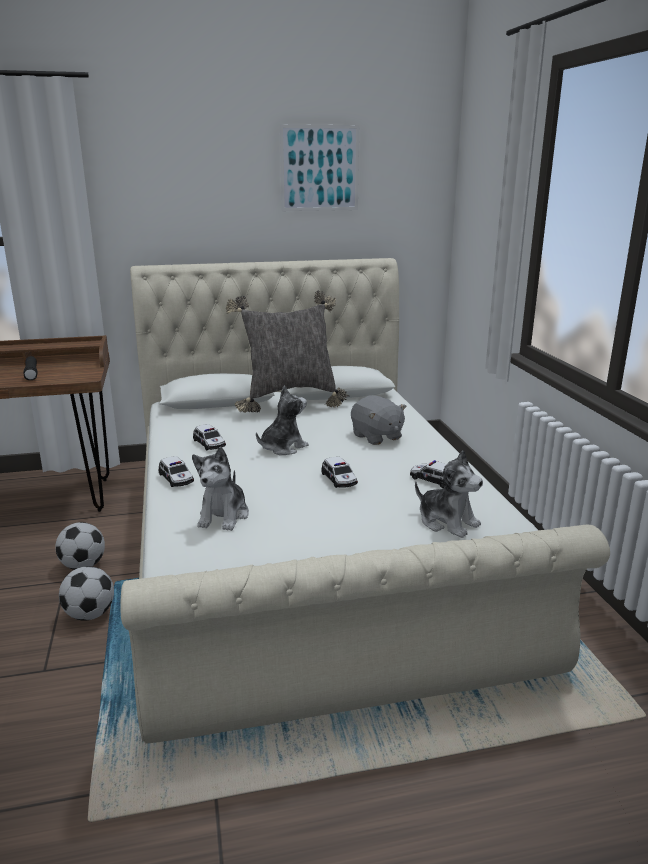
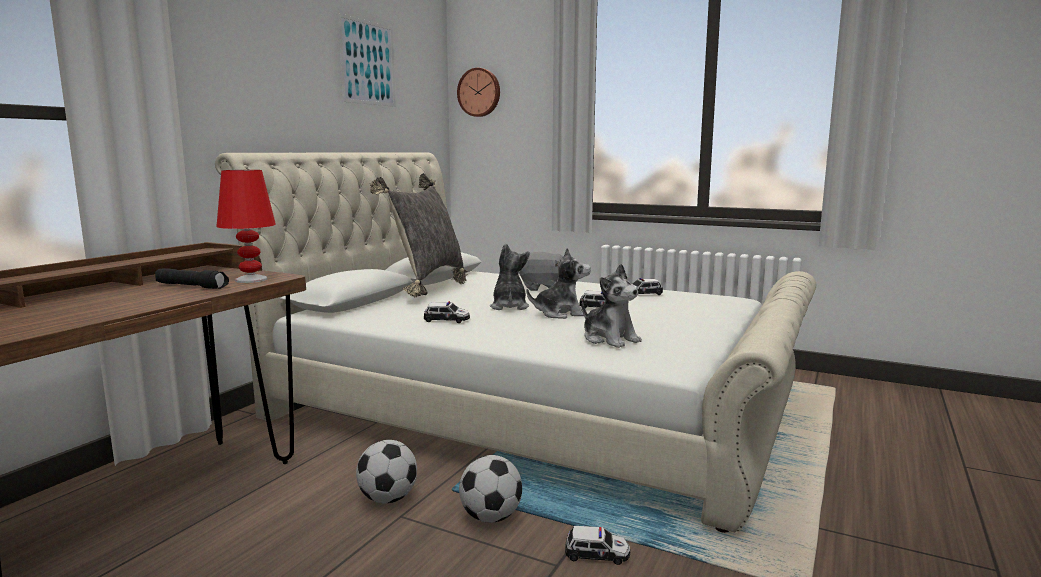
camera: 50 degrees left, 10 degrees down
toy car [159,456,194,487] -> toy car moved to [565,526,630,565]
plush toy [415,450,483,538] -> plush toy moved to [527,248,591,319]
none -> red table lamp [216,170,276,283]
none -> wall clock [457,68,500,117]

